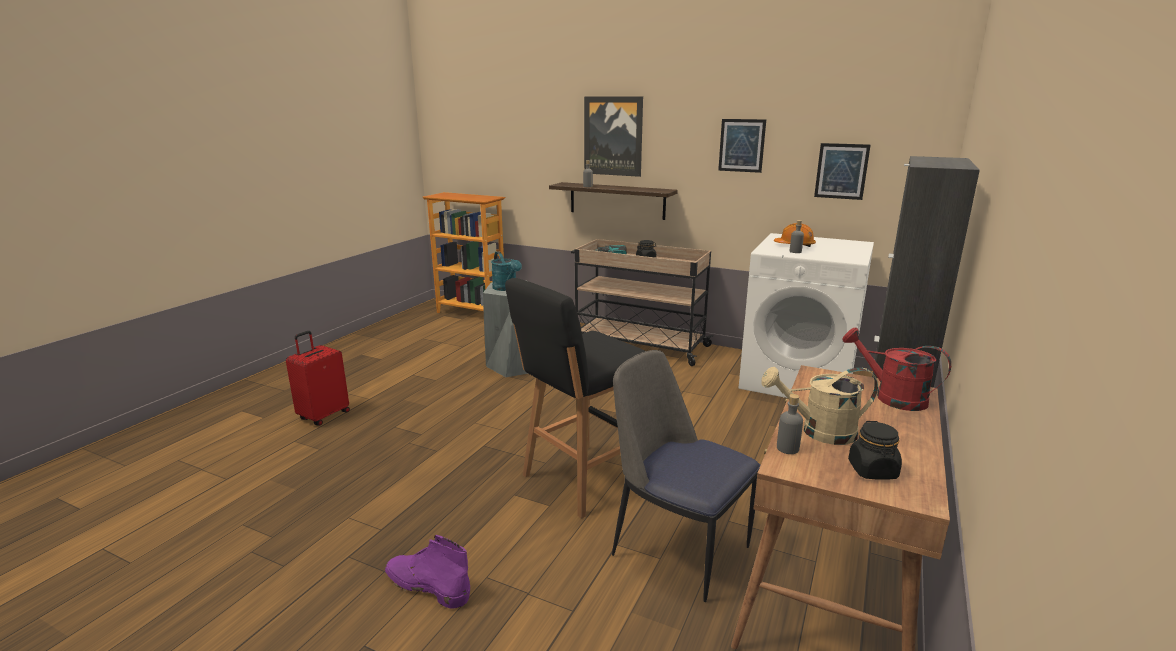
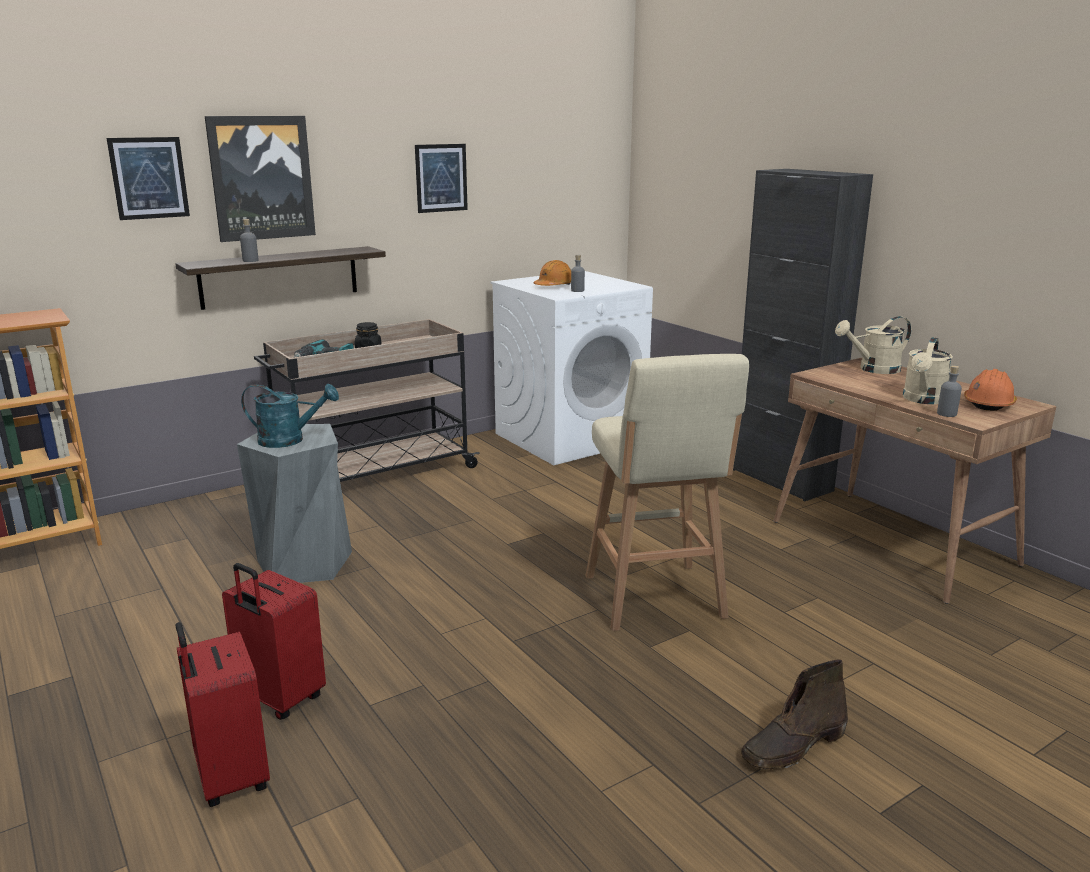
camera: 60 degrees left, 0 degrees up
purple boot [385,535,470,609] -> brown boot [741,659,848,770]
black stool [505,278,645,519] -> beige stool [586,354,749,631]
chair [612,350,761,602] -> none
picture [814,143,871,200] -> picture moved to [107,137,190,220]
red watering can [842,327,951,411] -> beige watering can [835,316,911,374]
black jar [848,421,902,480] -> orange hard hat [964,369,1017,411]
none -> red suitcase [222,563,326,720]

